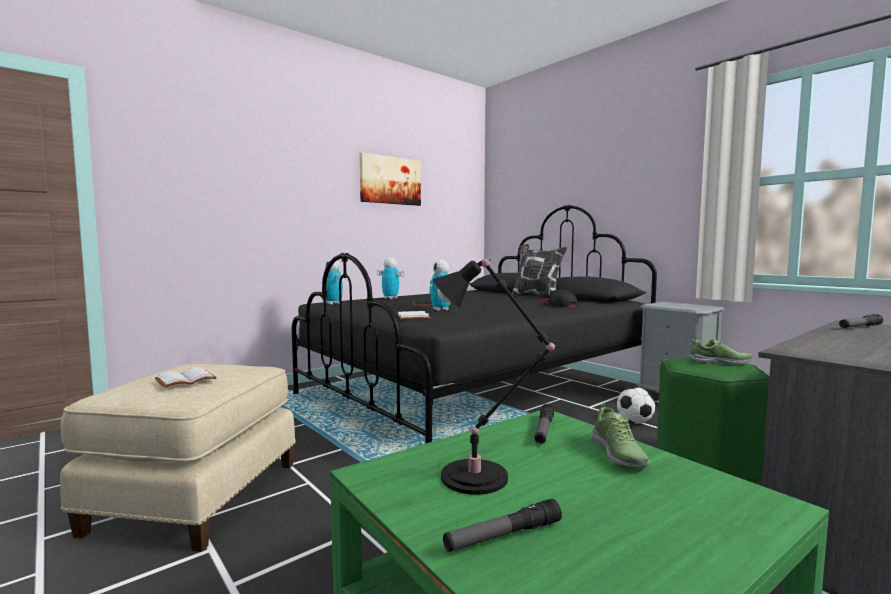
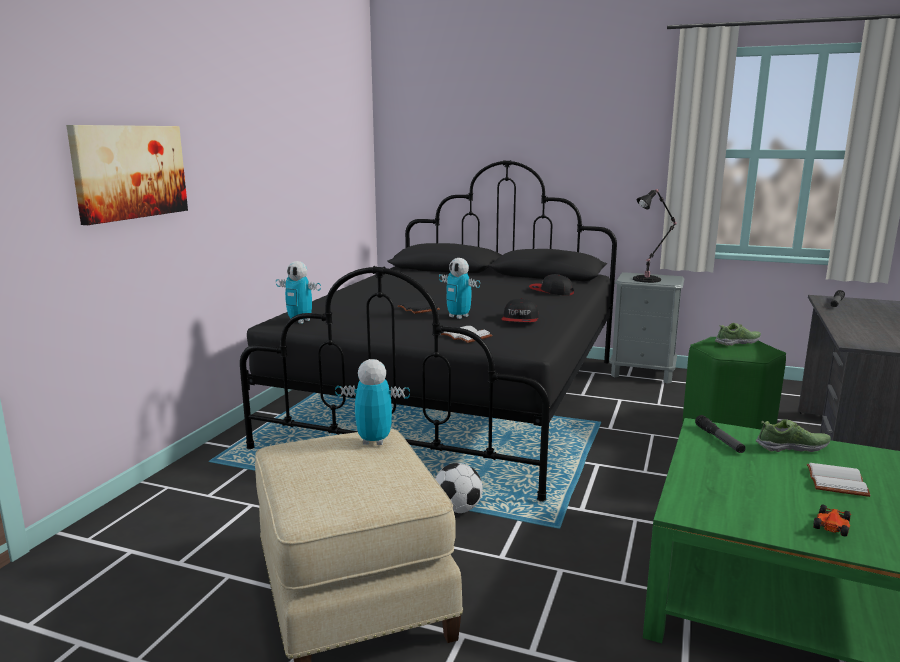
camera: 30 degrees left, 10 degrees up
white book [155,367,217,388] -> white book moved to [807,463,871,497]
picture [360,152,421,206] -> picture moved to [66,125,188,225]
toy robot [377,257,404,299] -> toy robot moved to [335,359,410,445]
black table lamp [433,259,555,495] -> black table lamp moved to [633,189,677,283]
flashlight [443,499,562,552] -> toy car [813,505,851,537]
pillow [511,244,567,296] -> none
shoe [591,404,650,467] -> shoe turned 60 degrees counterclockwise [756,419,831,452]
football [617,387,655,424] -> football moved to [435,463,483,514]
none -> cap [501,298,539,322]

